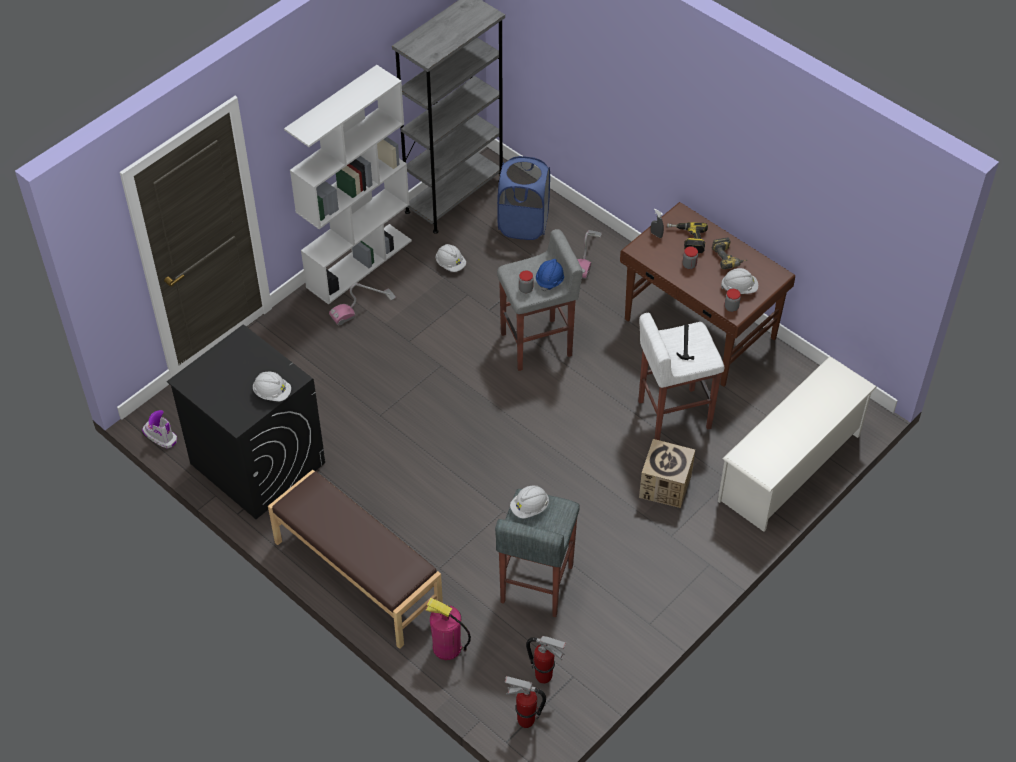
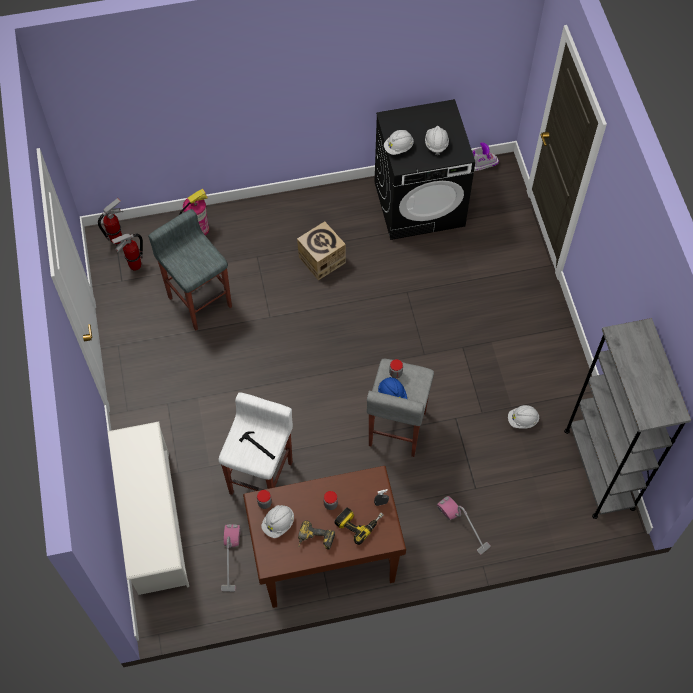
camera: 125 degrees right, 10 degrees up
brown bench [268,470,443,649] -> none
white bookcase [284,65,412,305] -> none
vacuum cleaner [329,283,396,325] -> vacuum cleaner moved to [221,524,241,592]
blue laundry basket [497,156,550,240] -> none
white hard hat [510,486,549,519] -> white hard hat moved to [425,126,449,155]
cardboard box [639,439,695,508] -> cardboard box moved to [297,221,346,281]

